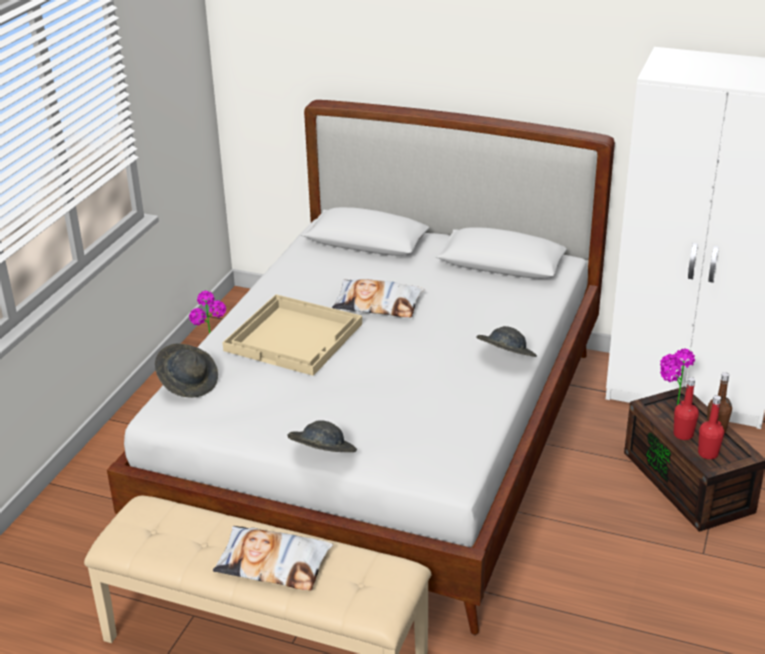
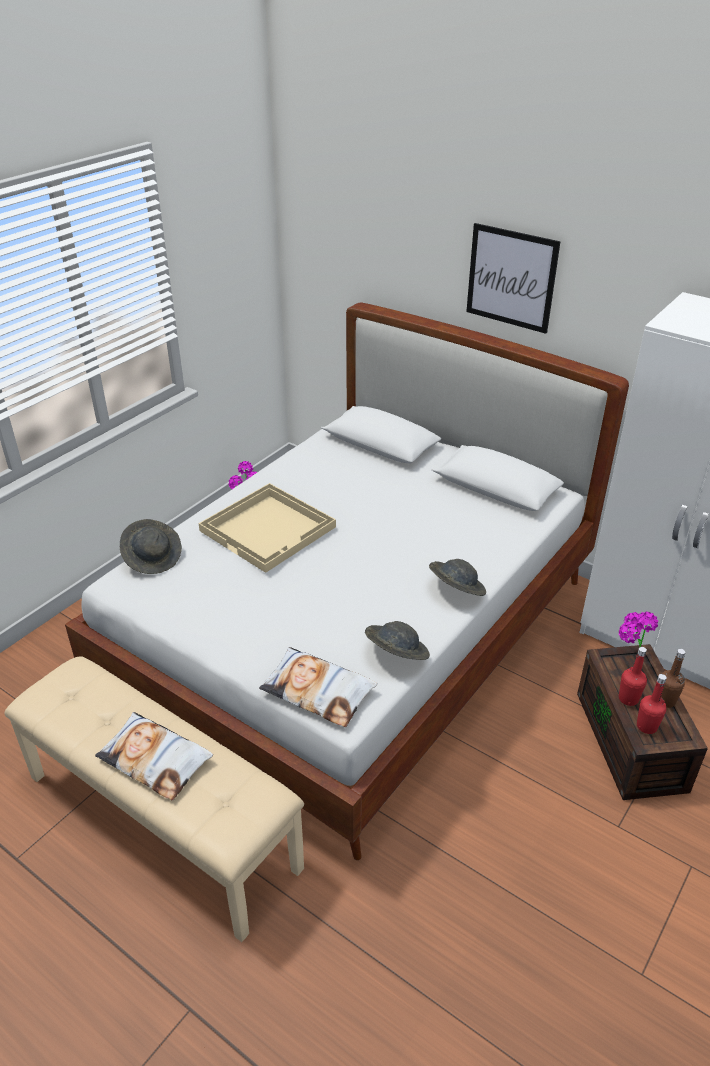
camera: 15 degrees right, 5 degrees up
grey hat [287,420,357,452] -> grey hat moved to [365,621,430,660]
pillow [332,279,424,317] -> pillow moved to [259,647,377,727]
none -> picture [466,223,561,334]

